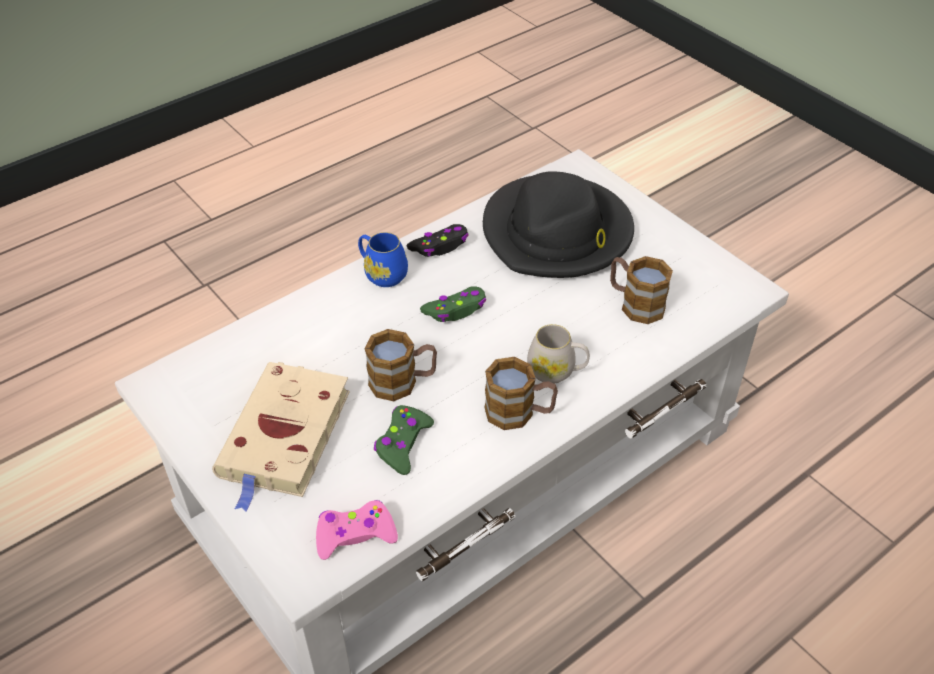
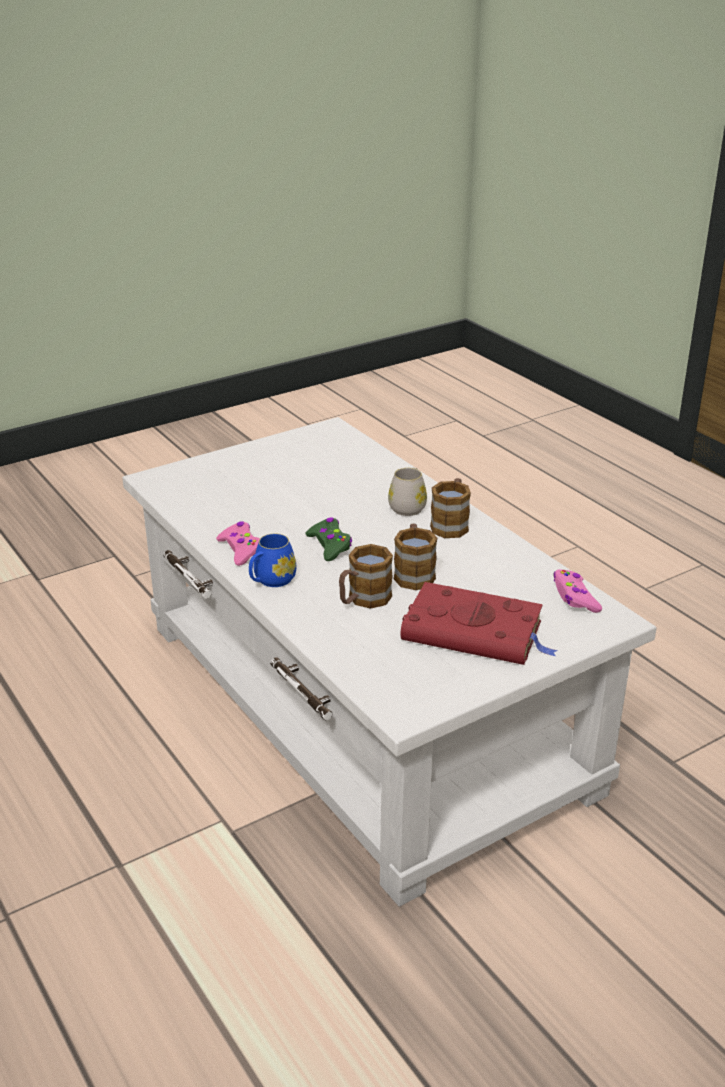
camera: 85 degrees left, 15 degrees down
beige book [212,362,350,512] -> red book [401,582,558,665]
green game controller [374,405,434,475] -> none
black game controller [406,224,469,257] -> pink game controller [216,521,260,566]
black hat [483,171,634,278] -> none
mug [610,256,673,324] -> mug moved to [339,544,393,609]

